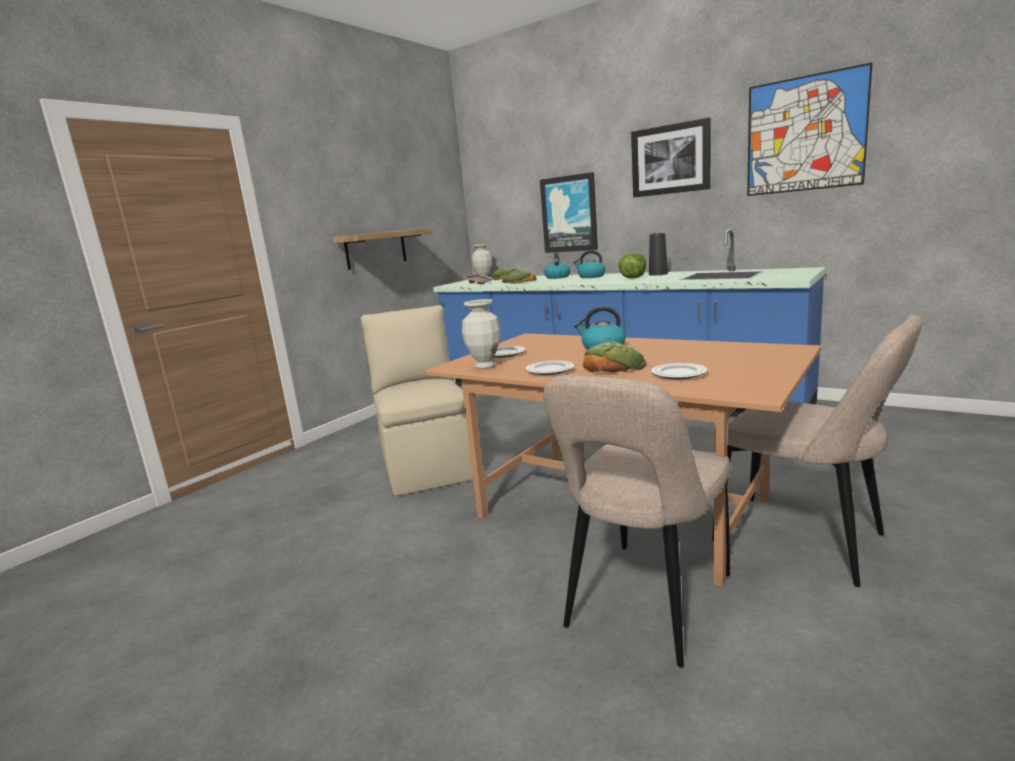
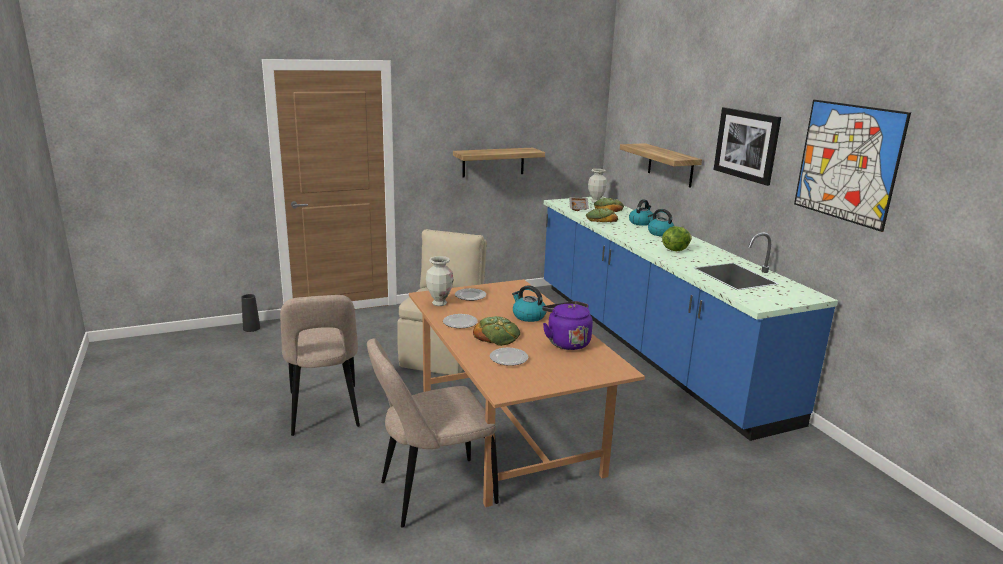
camera: 30 degrees right, 5 degrees up
picture [540,172,598,253] -> shelf [620,143,702,188]
black vase [649,233,668,276] -> black vase moved to [241,294,260,332]
beige chair [712,315,923,587] -> beige chair moved to [280,295,360,436]
none -> purple kettle [542,301,593,350]

